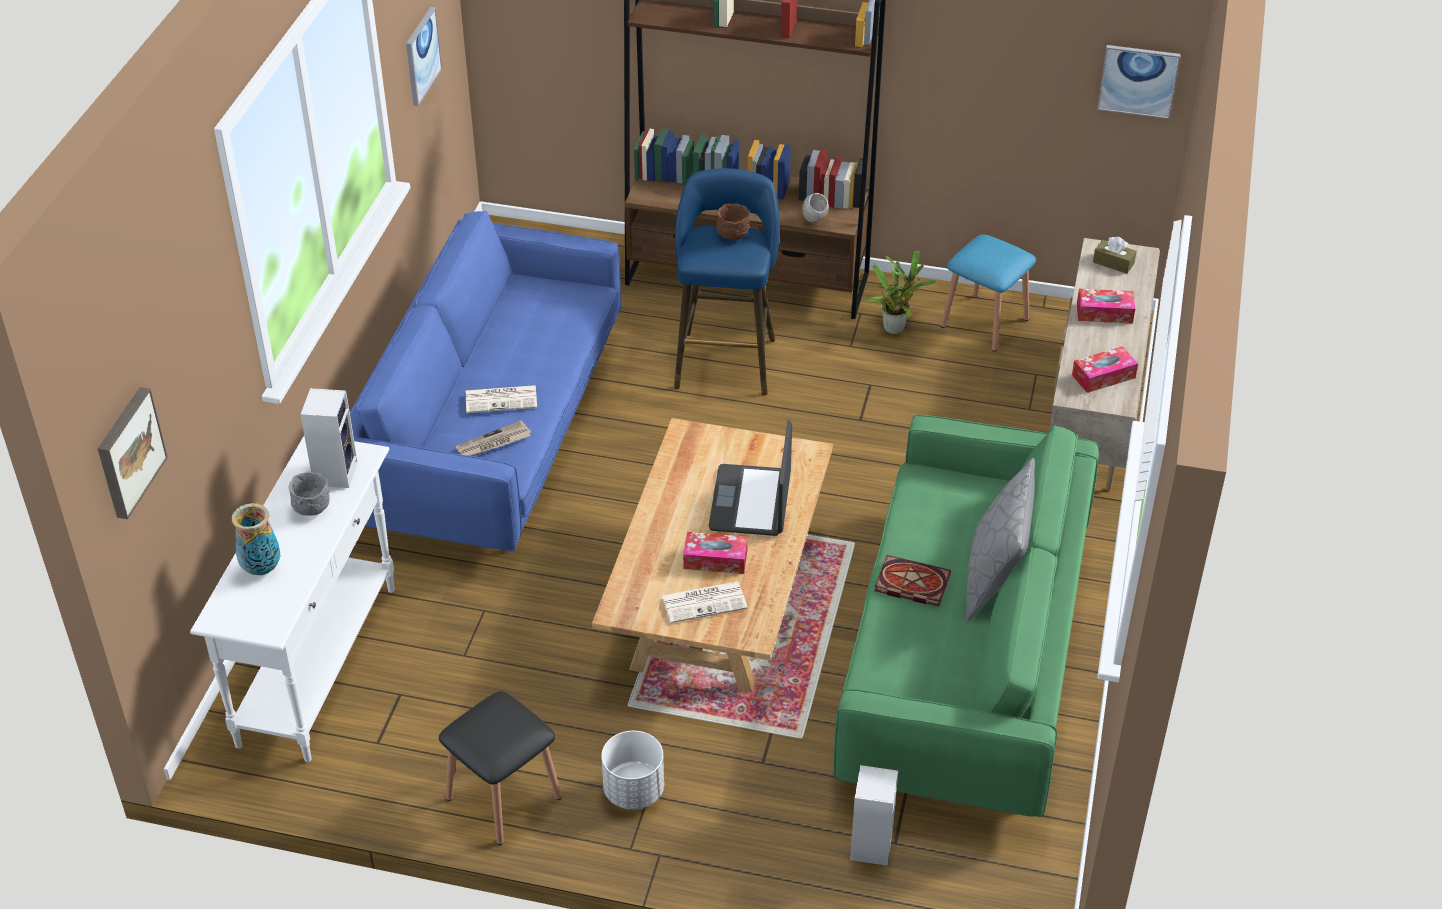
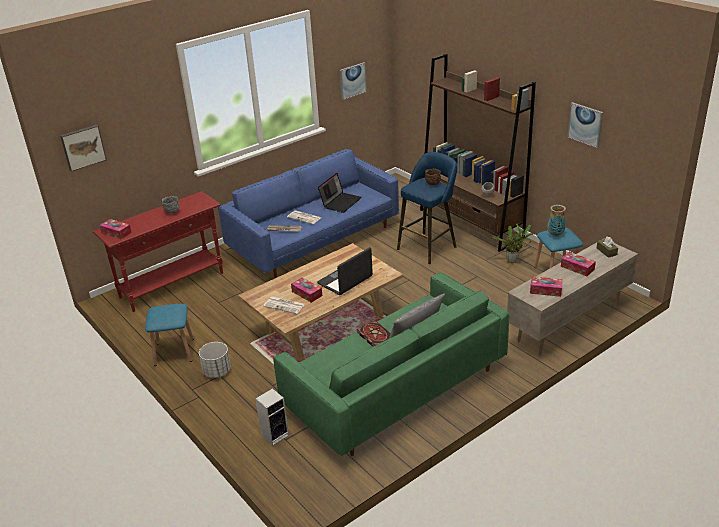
camera: 40 degrees right, 10 degrees down
white console table [190,436,395,762] -> red console table [93,191,223,312]
vase [232,503,280,575] -> vase moved to [547,205,566,237]
speaker [300,388,358,488] -> none
black stool [439,691,562,845] -> blue stool [145,304,194,366]
picture [1097,45,1181,119] -> picture moved to [568,102,603,148]
none -> tissue box [99,219,132,239]
none -> laptop [318,173,361,213]

